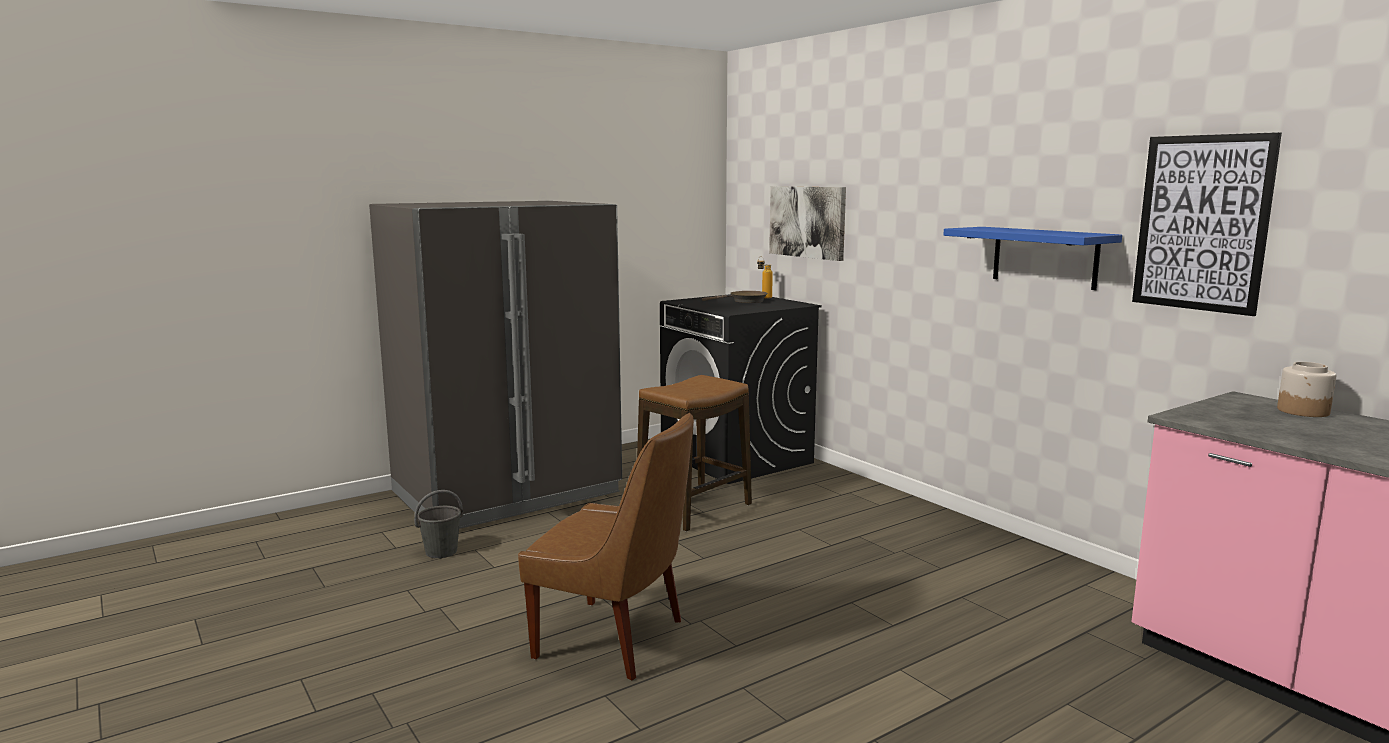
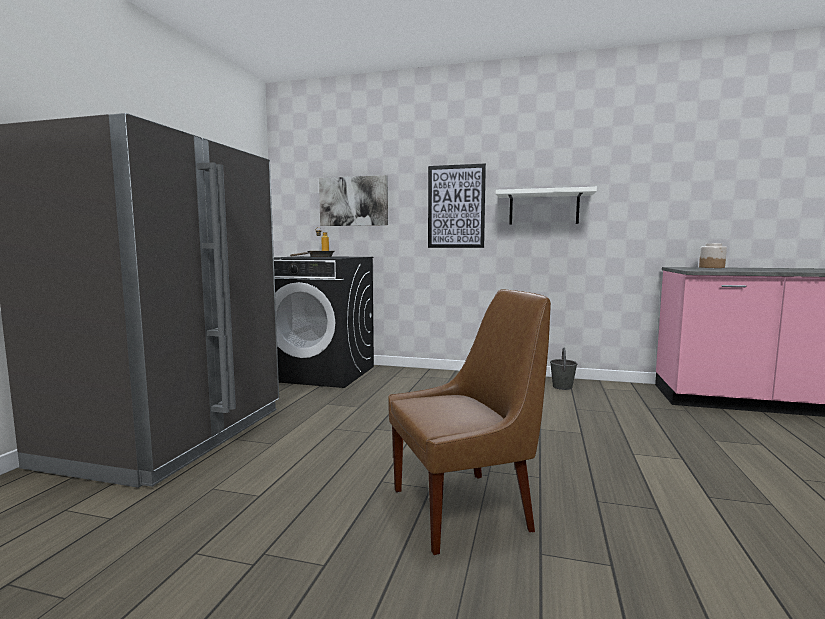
camera: 40 degrees left, 5 degrees down
grey bucket [414,490,463,558] -> grey bucket moved to [550,348,577,390]
stool [637,375,752,531] -> none
blue shelf [943,227,1122,290] -> white shelf [496,187,597,225]
picture [1132,132,1282,316] -> picture moved to [428,163,486,248]

